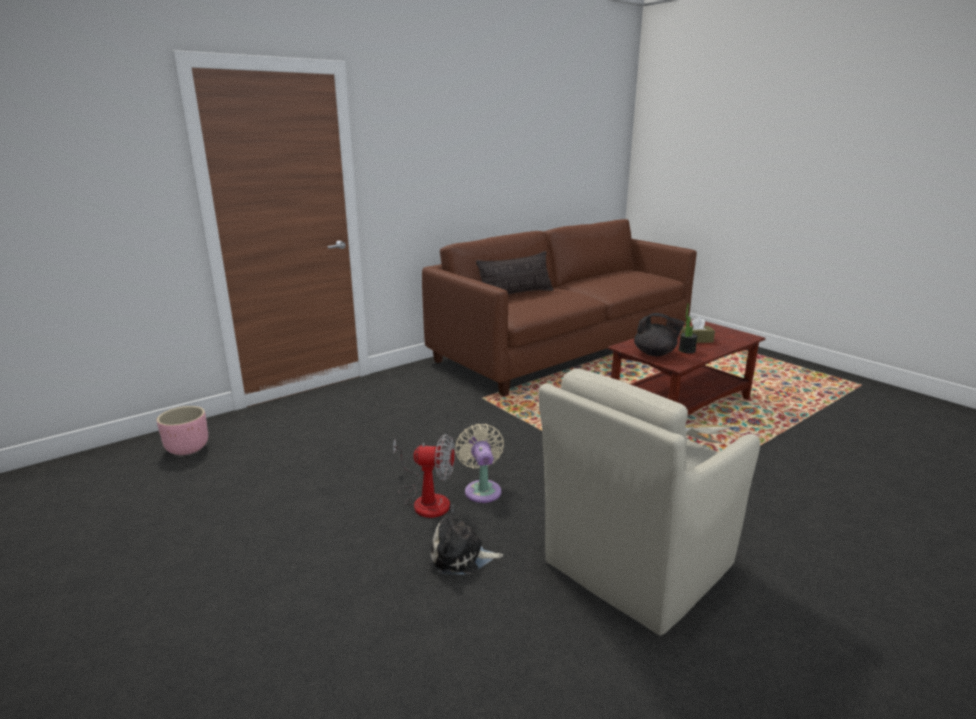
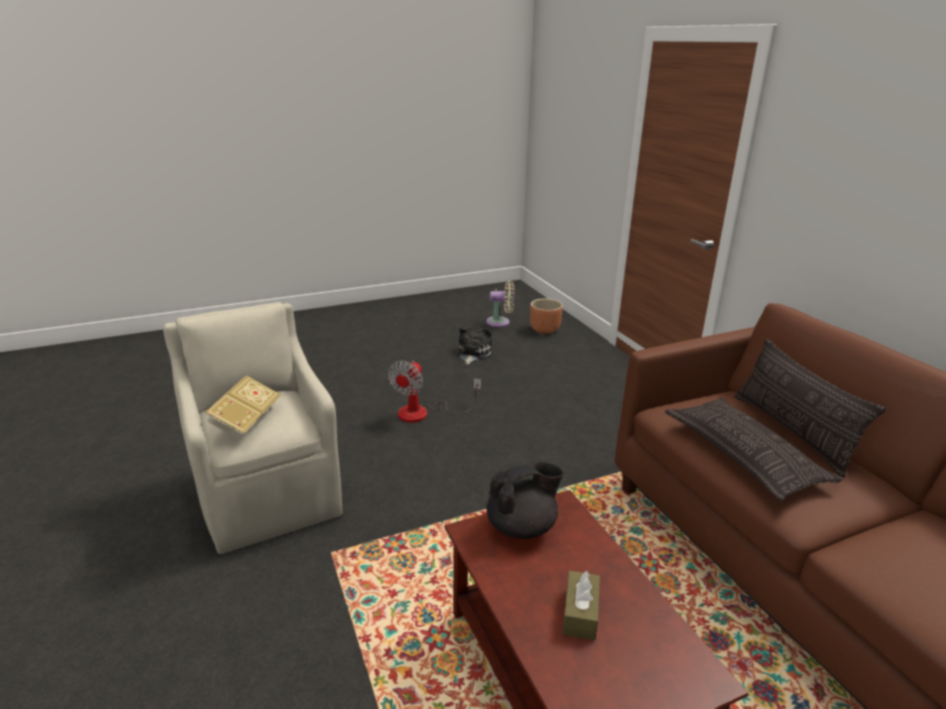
camera: 105 degrees right, 5 degrees up
pink planter [157,406,208,455] -> brown planter [530,299,563,334]
plush toy [430,505,503,574] -> plush toy moved to [456,326,492,365]
beige fan [455,424,504,503] -> beige fan moved to [486,281,514,327]
black teapot [634,313,685,356] -> black teapot turned 150 degrees counterclockwise [486,462,563,539]
potted plant [679,304,698,354] -> none
none -> pillow [665,398,843,502]

